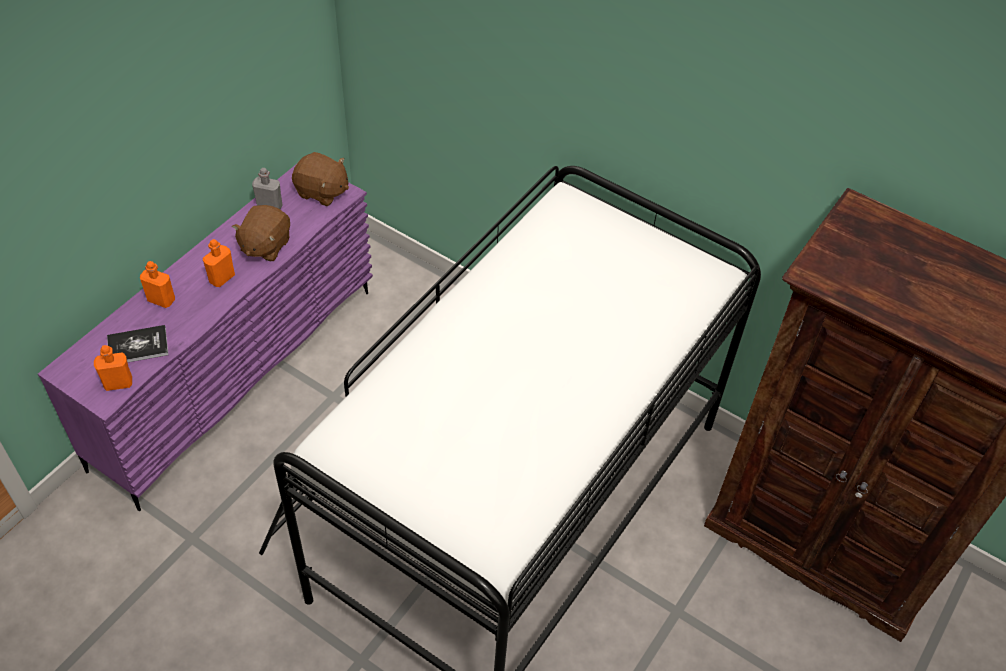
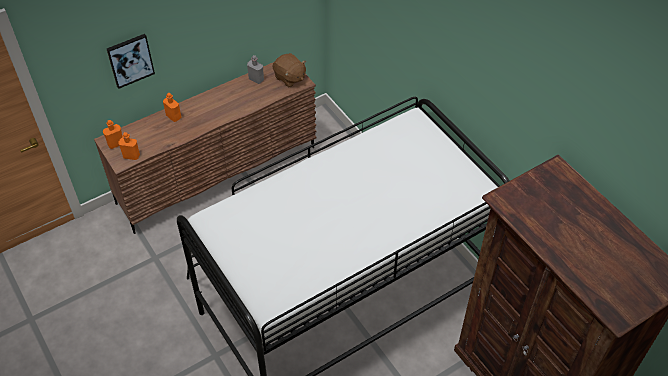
camera: 25 degrees right, 0 degrees up
purple dresser [38,165,373,511] -> brown dresser [94,62,317,234]
book [107,325,168,362] -> none
orange bottle [203,239,235,287] -> orange bottle moved to [103,120,122,149]
brown plush toy [232,205,290,261] -> none
none -> picture [107,34,155,89]

